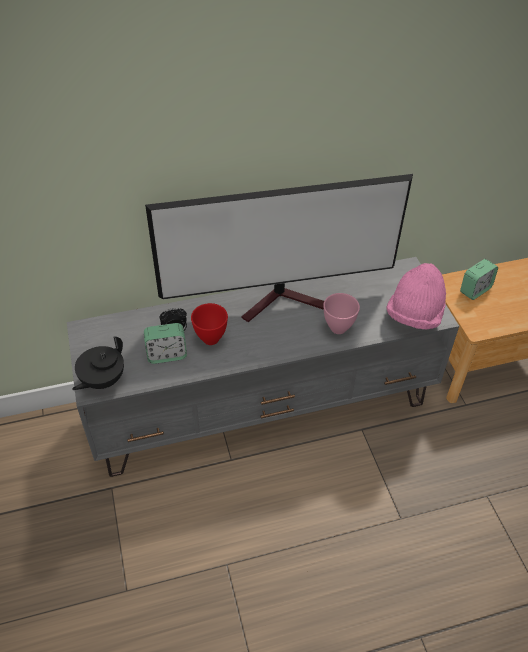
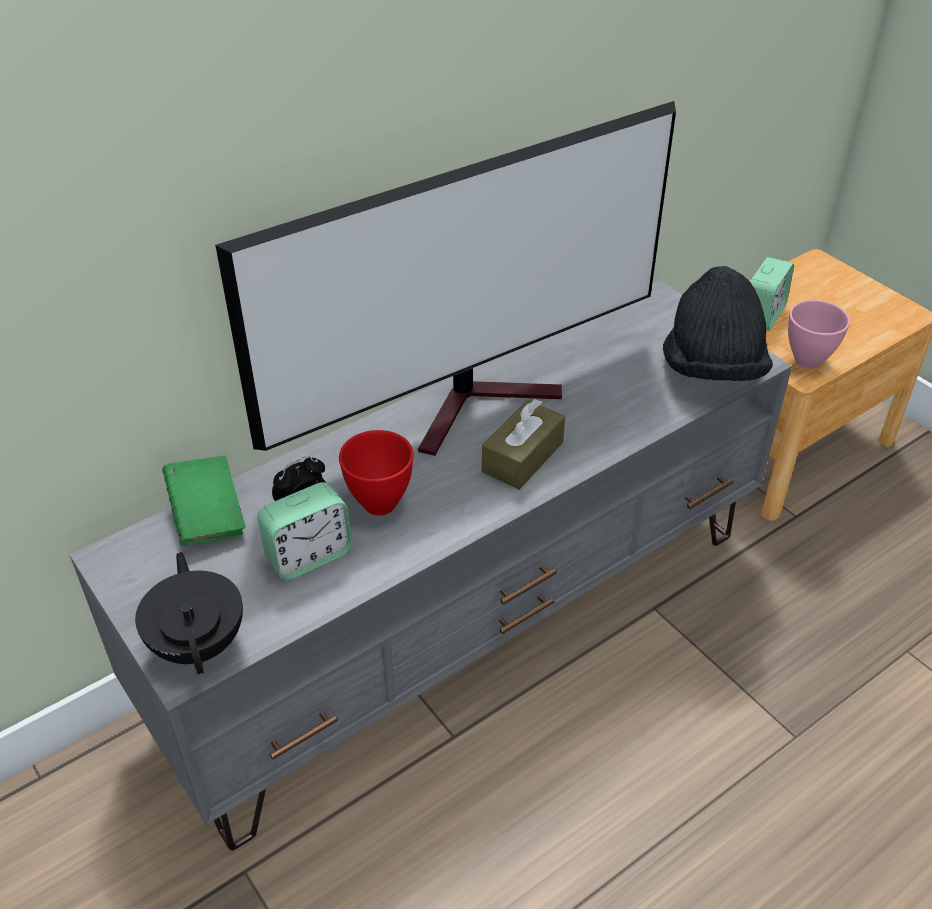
camera: 20 degrees left, 5 degrees down
black teapot [72,336,124,390] -> black teapot turned 150 degrees clockwise [135,552,243,674]
pink bowl [323,293,360,334] -> pink bowl moved to [788,300,850,369]
pink hat [387,263,446,329] -> black hat [663,266,773,381]
none -> green book [162,455,245,546]
none -> brown tissue box [482,399,565,490]

